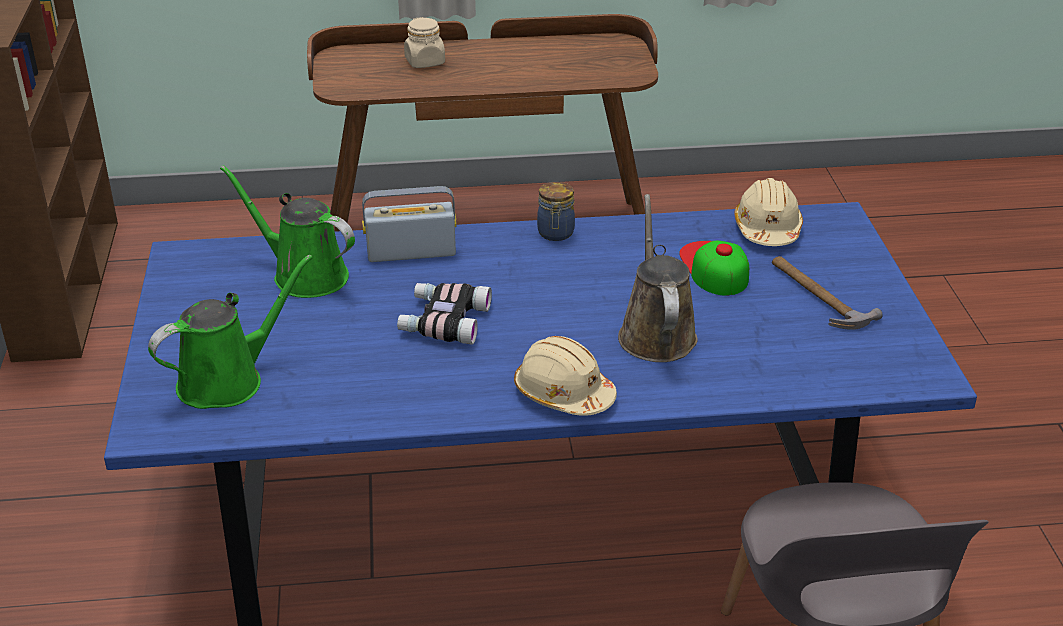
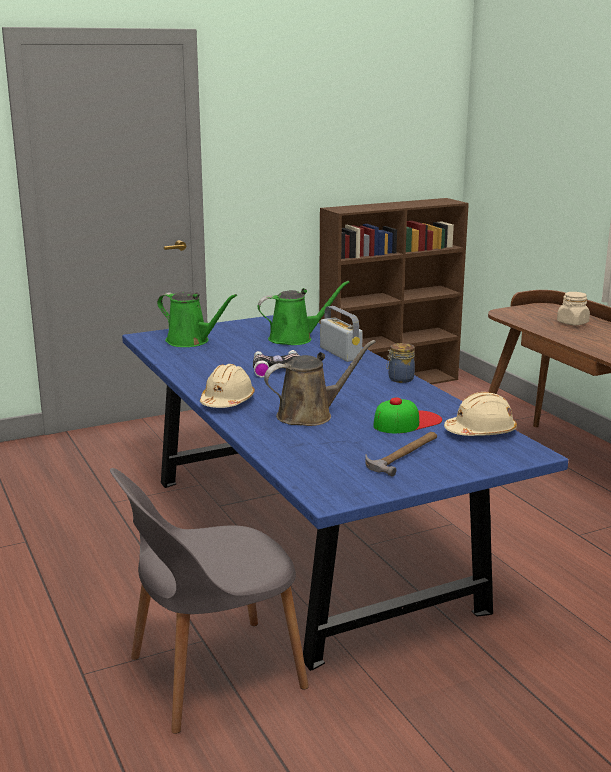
camera: 70 degrees right, 15 degrees down
green watering can [220,165,355,298] -> green watering can turned 60 degrees clockwise [258,281,350,345]

